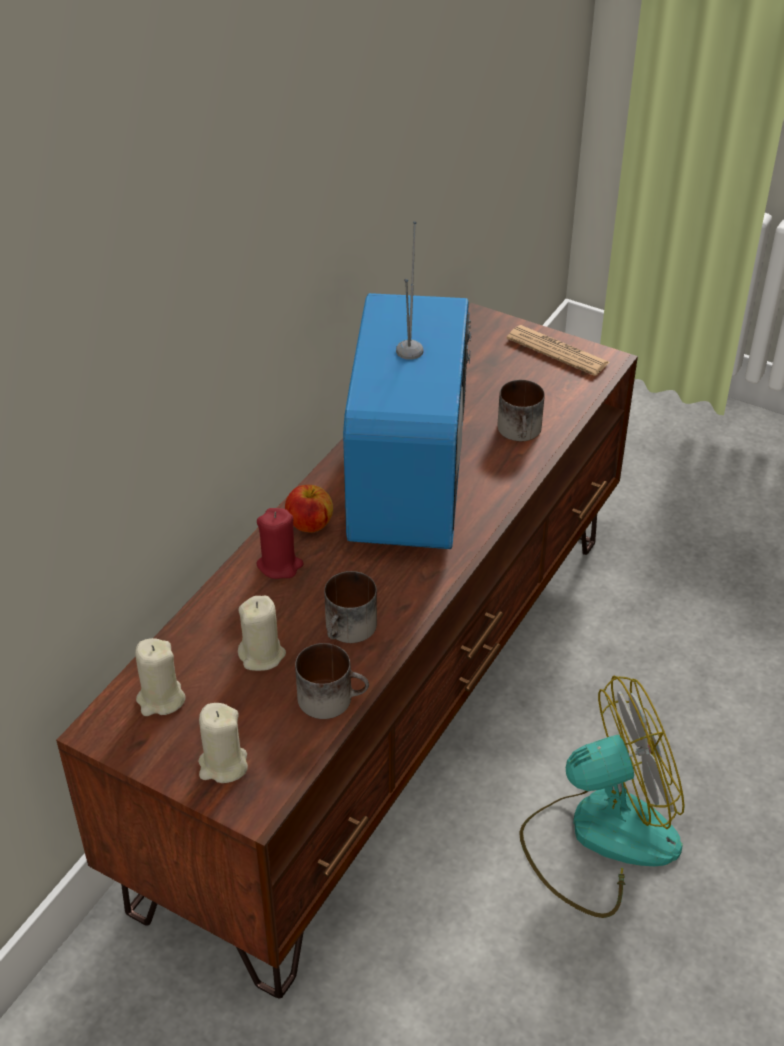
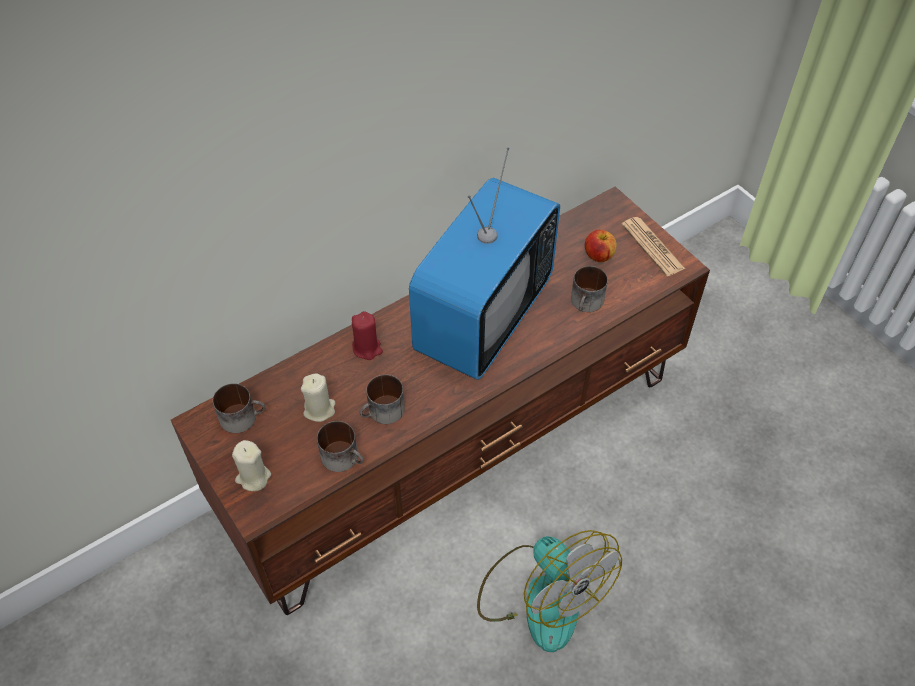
camera: 25 degrees right, 10 degrees up
beige candle [135,638,186,716] -> mug [213,383,266,433]
apple [285,485,333,532] -> apple moved to [585,230,617,262]
fan [519,675,685,918] -> fan turned 45 degrees clockwise [477,530,622,652]

